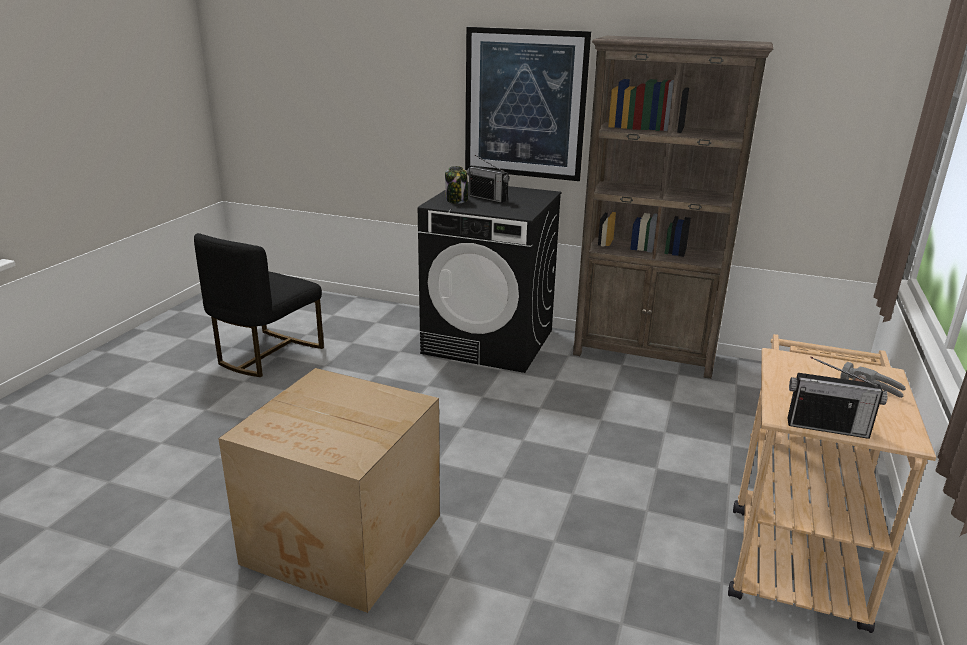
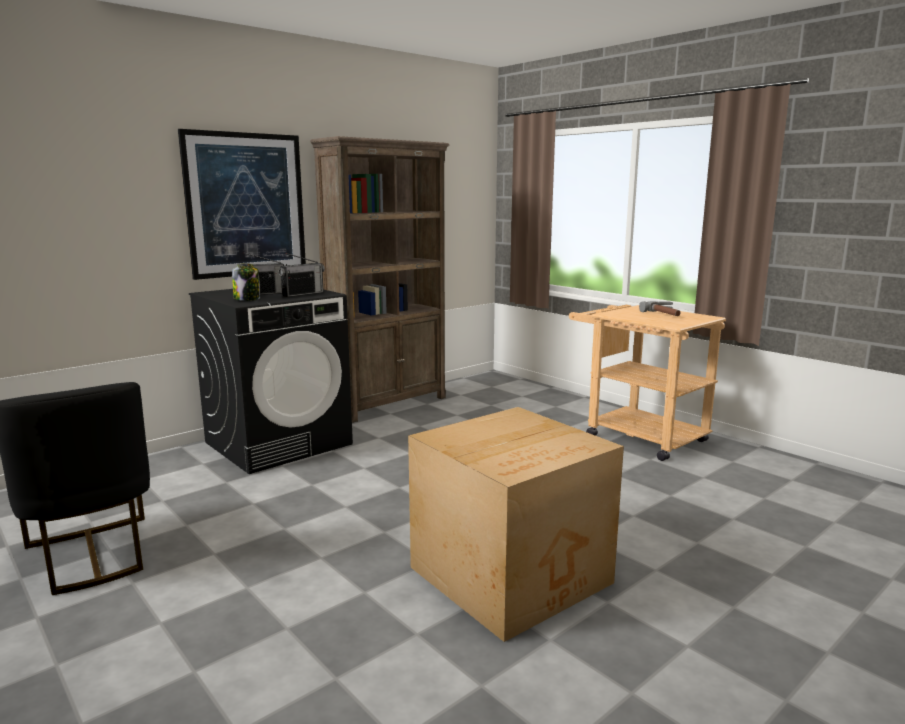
camera: 60 degrees left, 10 degrees down
radio [787,357,888,439] -> radio moved to [279,253,325,297]

